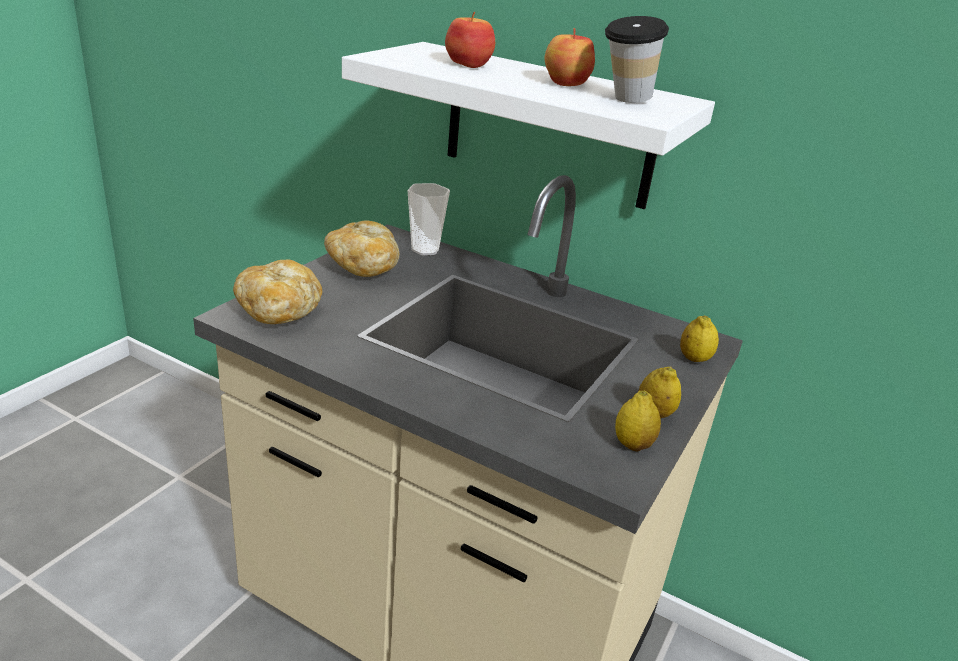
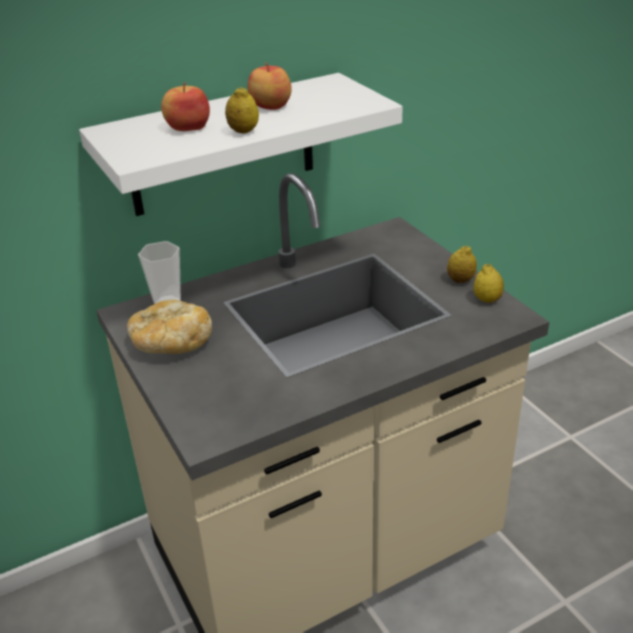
camera: 55 degrees left, 5 degrees up
bread [233,260,322,324] -> none
cup [605,16,669,103] -> none
lemon [680,315,719,362] -> lemon moved to [225,86,259,134]

